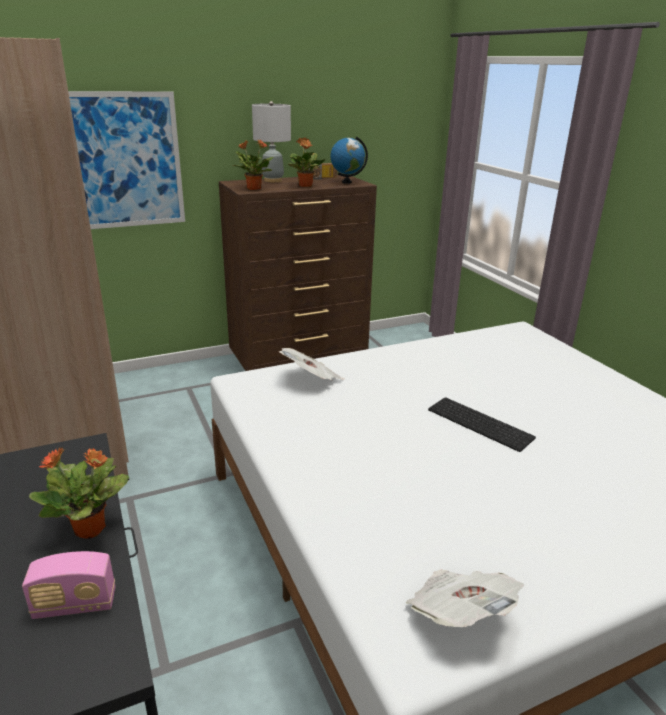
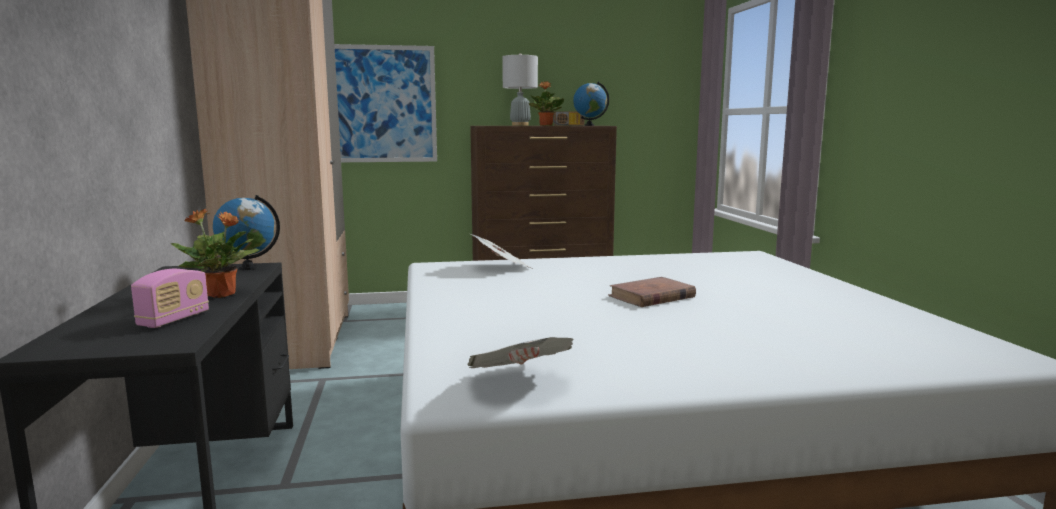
camera: 15 degrees right, 15 degrees down
radio [22,551,115,619] -> radio turned 75 degrees counterclockwise [131,269,209,328]
potted plant [233,140,273,190] -> none
keyboard [428,397,536,452] -> brown book [608,277,696,307]
none -> globe [213,195,280,270]

